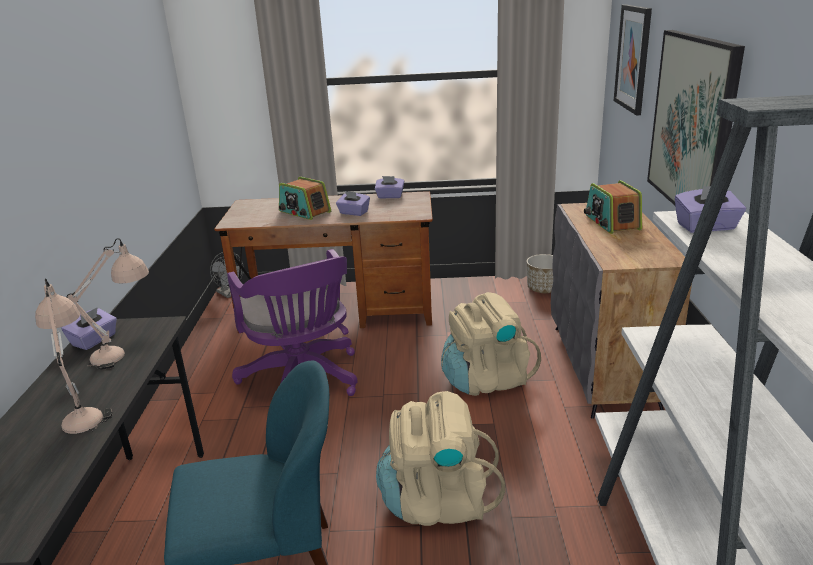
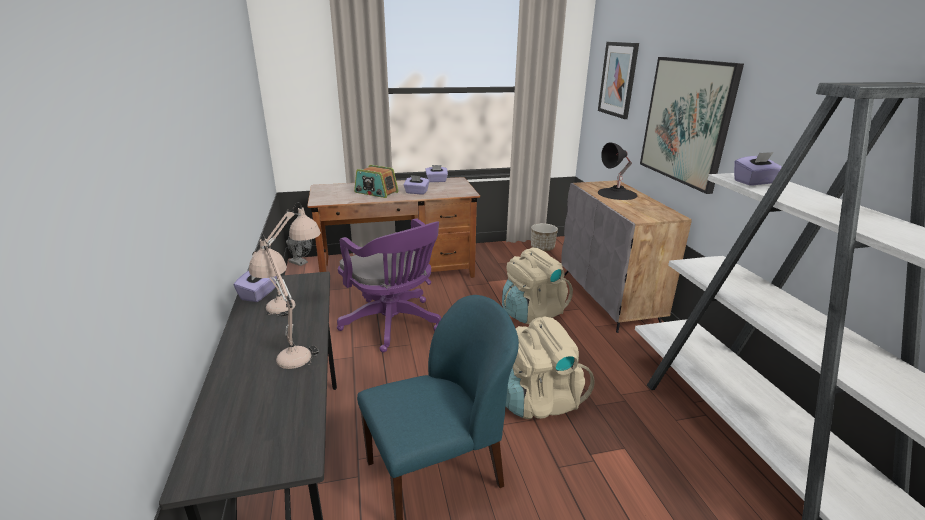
camera: 15 degrees left, 0 degrees up
radio [584,180,642,234] -> black table lamp [598,142,637,200]

